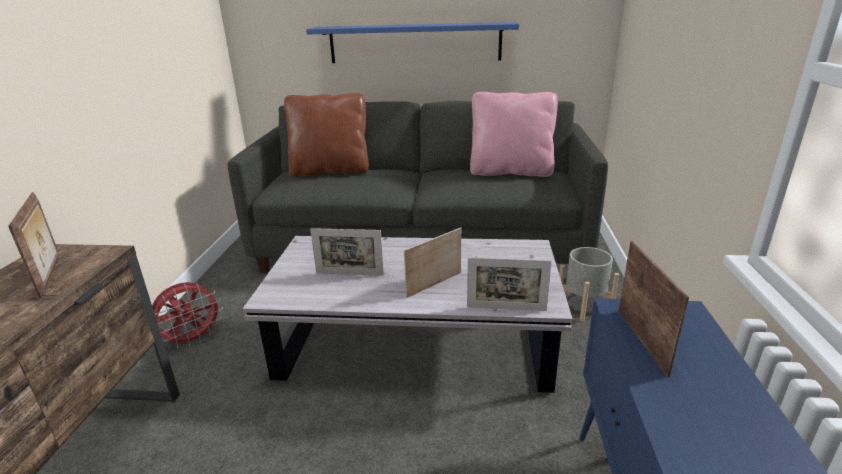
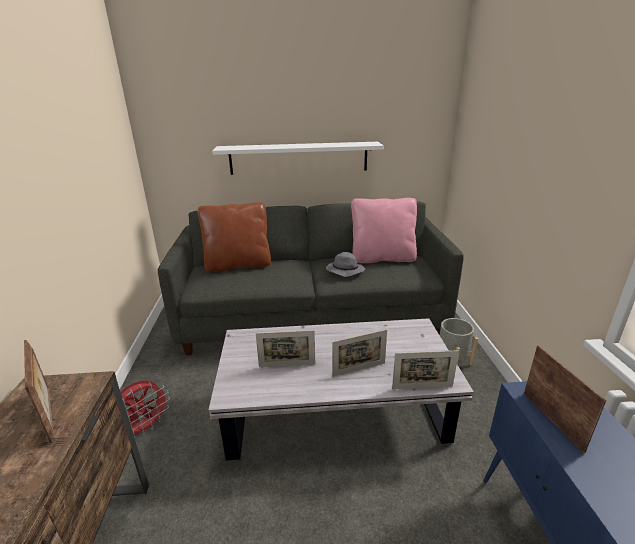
camera: 10 degrees left, 0 degrees up
blue shelf [306,22,519,63] -> white shelf [212,142,384,175]
picture frame [404,227,461,298] -> picture frame turned 150 degrees counterclockwise [332,329,387,377]
none -> grey hat [326,252,365,277]

